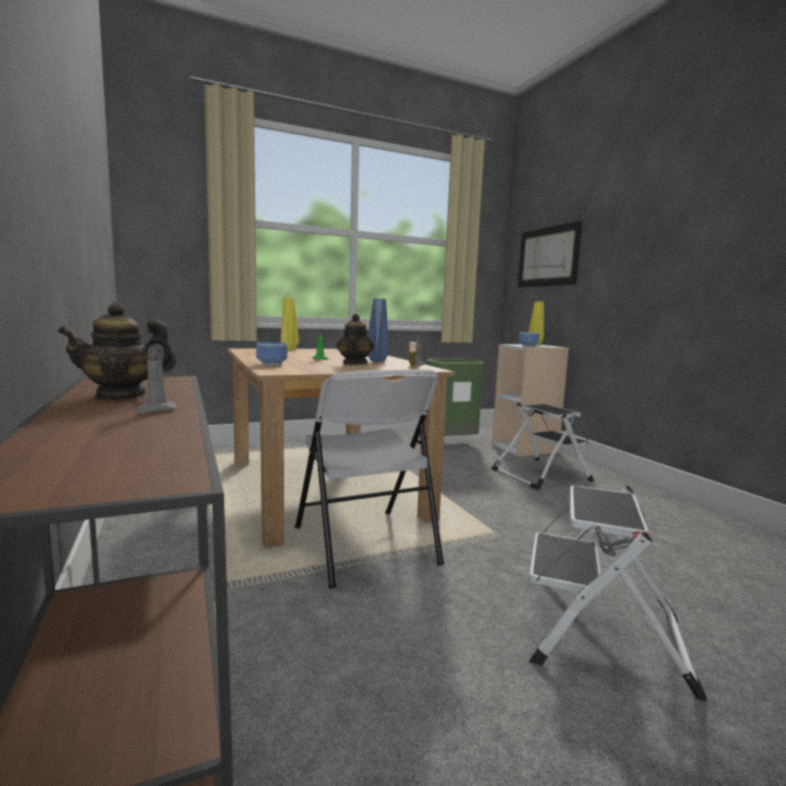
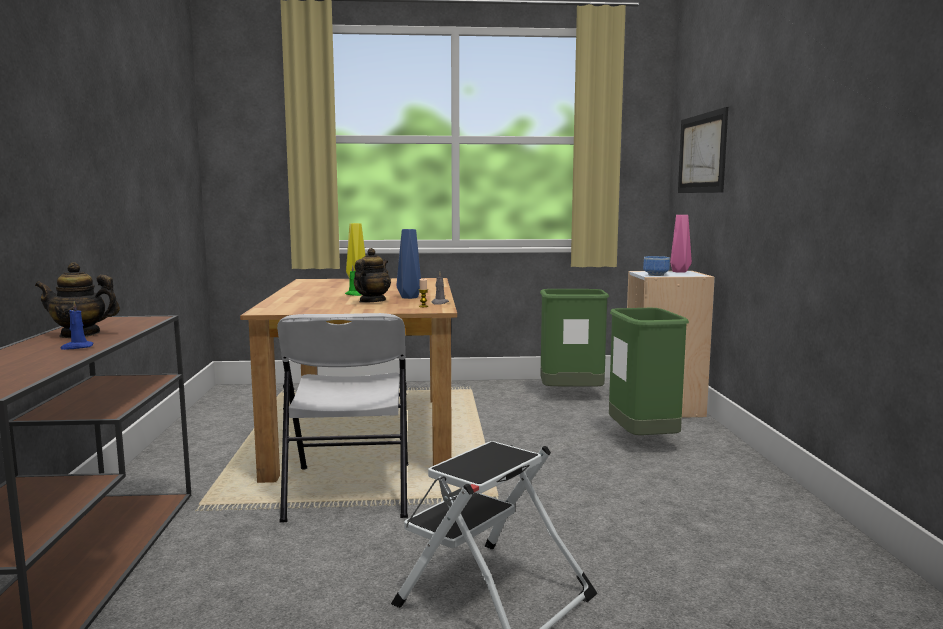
camera: 20 degrees right, 0 degrees up
grey candle [134,348,177,413] -> blue candle [60,301,93,350]
bowl [256,342,287,365] -> none
step ladder [491,402,594,490] -> green trash can [609,308,689,435]
yellow vase [529,301,544,345] -> pink vase [670,215,692,273]

